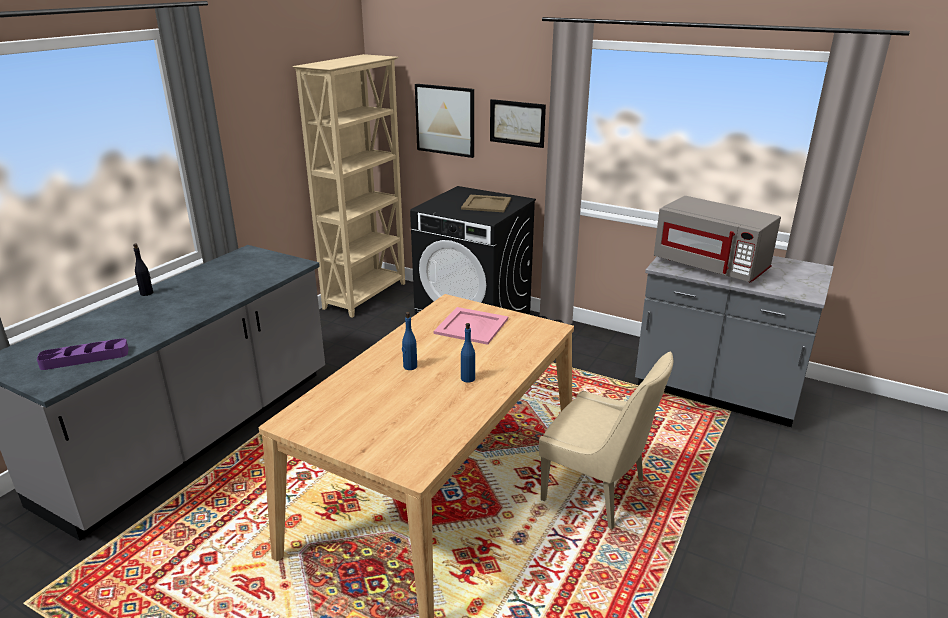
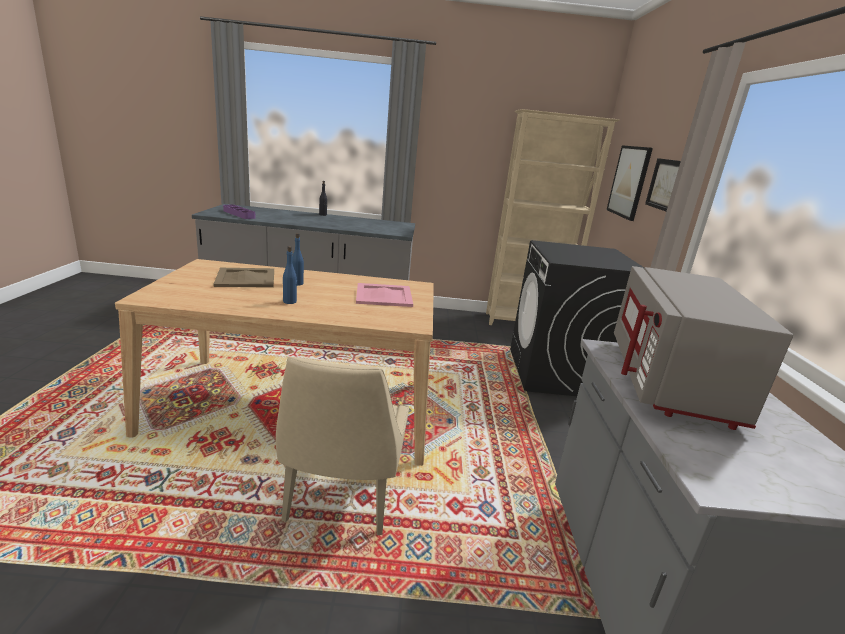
camera: 60 degrees right, 5 degrees down
beige tray [461,195,511,212] -> beige tray moved to [213,268,274,287]

